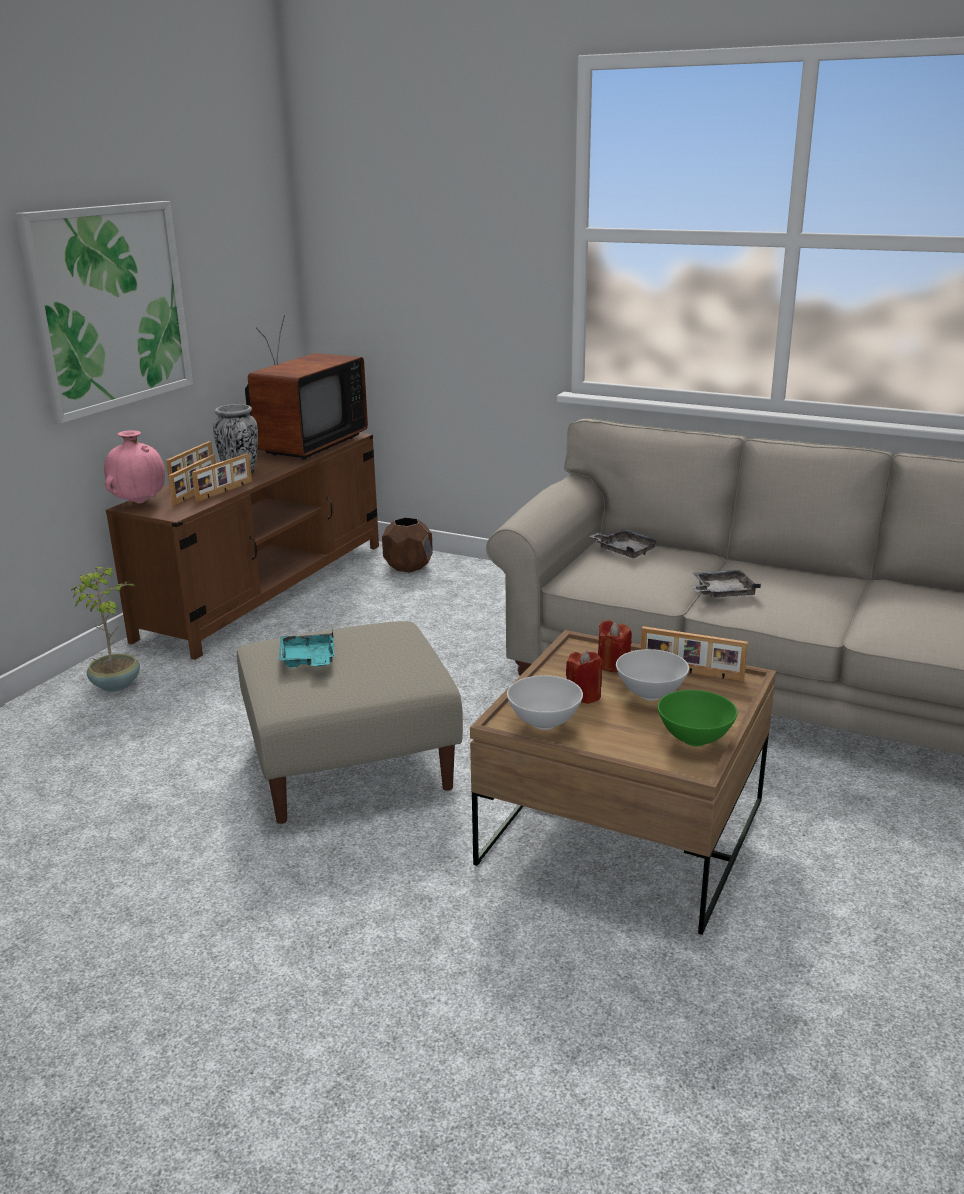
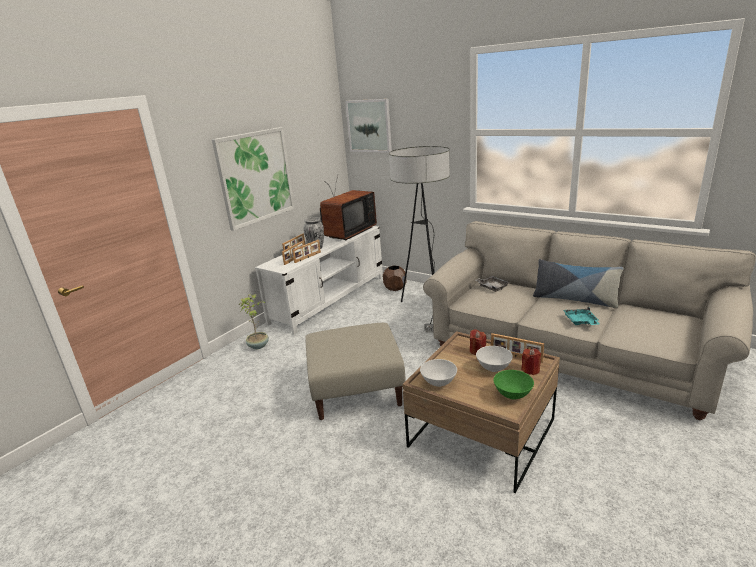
camera: 10 degrees right, 0 degrees up
pink vase [104,430,165,504] -> none
brown tv stand [106,433,379,660] -> white tv stand [255,226,383,334]
turquoise tray [279,629,334,667] -> turquoise tray moved to [563,307,599,325]
red candle [566,650,603,704] -> red candle moved to [521,348,541,375]
grey tray [690,570,761,598] -> none
none -> picture [345,99,392,153]
none -> floor lamp [389,146,450,332]
none -> pillow [533,259,623,308]

